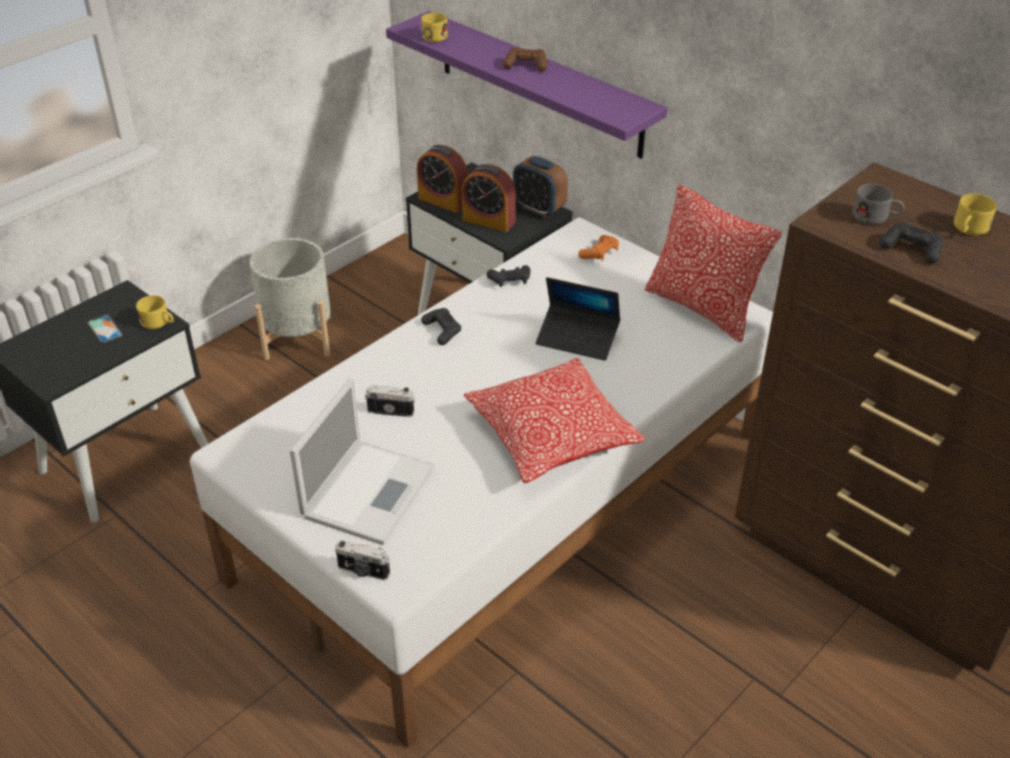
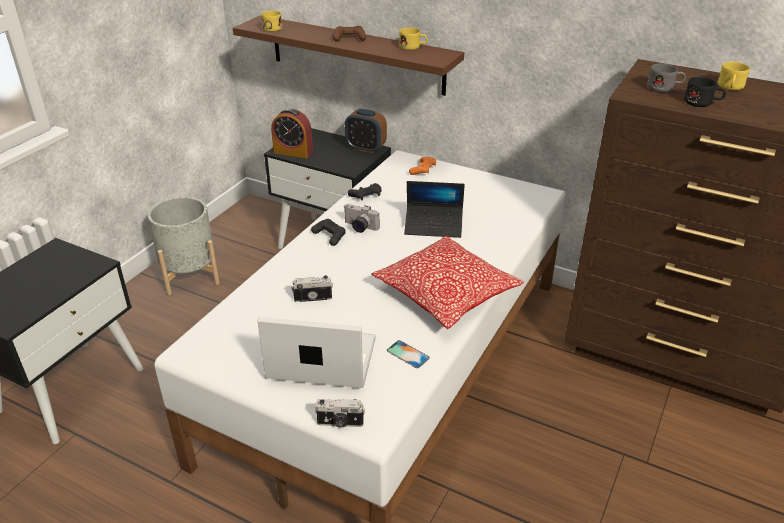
camera: 15 degrees left, 5 degrees down
phone [88,315,122,343] -> phone moved to [387,340,430,368]
yellow mug [136,295,174,329] -> yellow mug moved to [399,28,428,50]
laptop [290,378,436,545] -> laptop turned 90 degrees counterclockwise [257,317,376,388]
purple shelf [386,11,667,159] -> brown shelf [233,16,464,96]
alarm clock [462,164,516,232] -> none
pillow [645,184,782,343] -> none
black game controller [880,222,943,264] -> black mug [684,77,726,107]
none -> camera [344,204,379,233]

